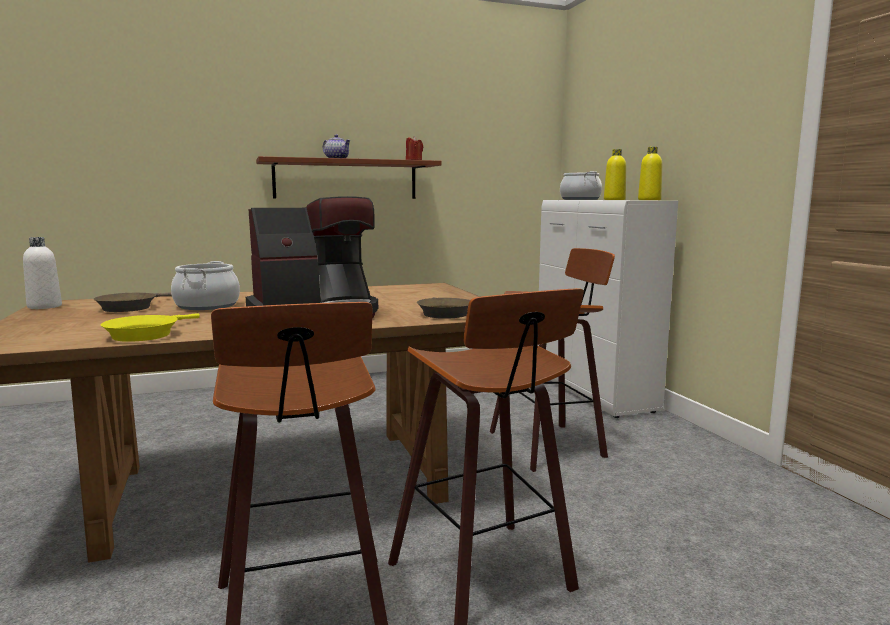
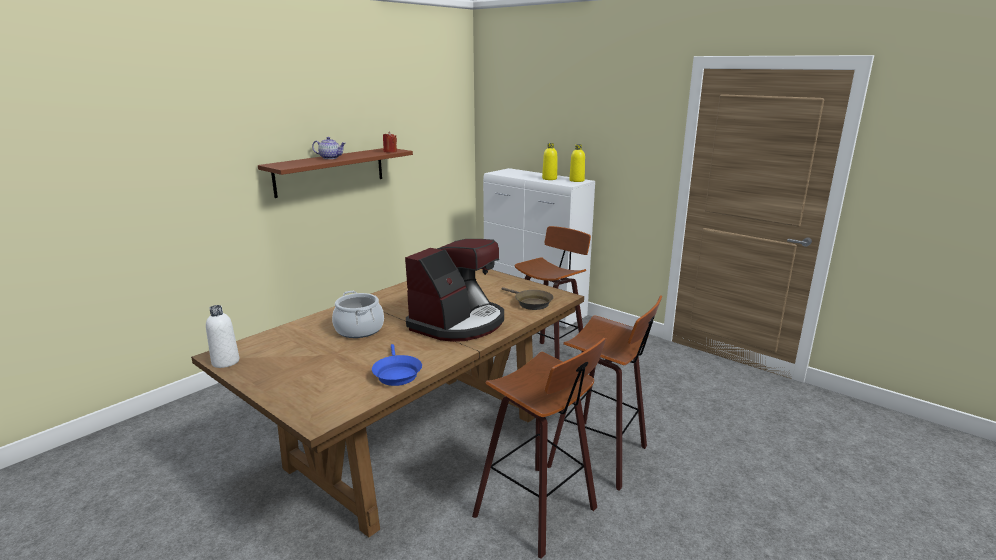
camera: 30 degrees left, 10 degrees up
brown frying pan [94,293,172,312] -> none
yellow frying pan [101,313,200,342] -> blue frying pan [372,344,422,386]
cooking pot [560,171,602,200] -> none

